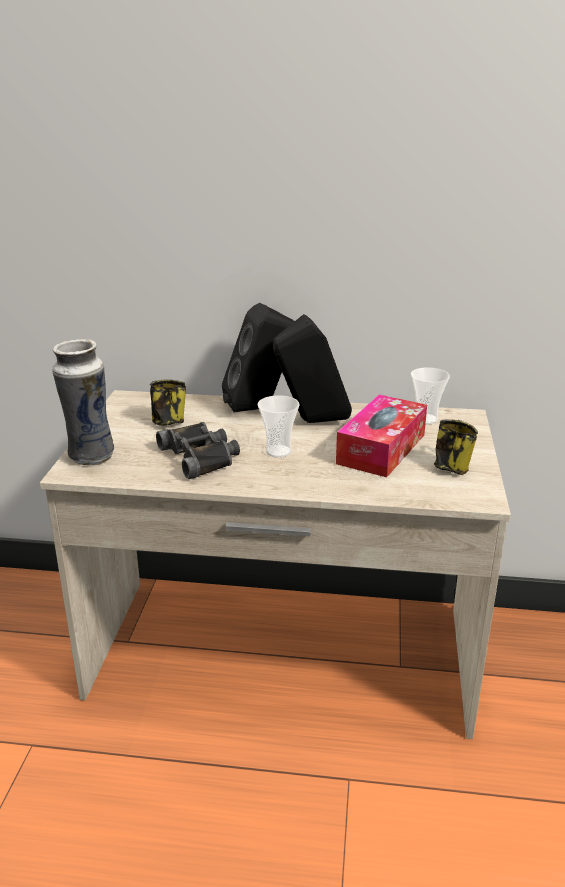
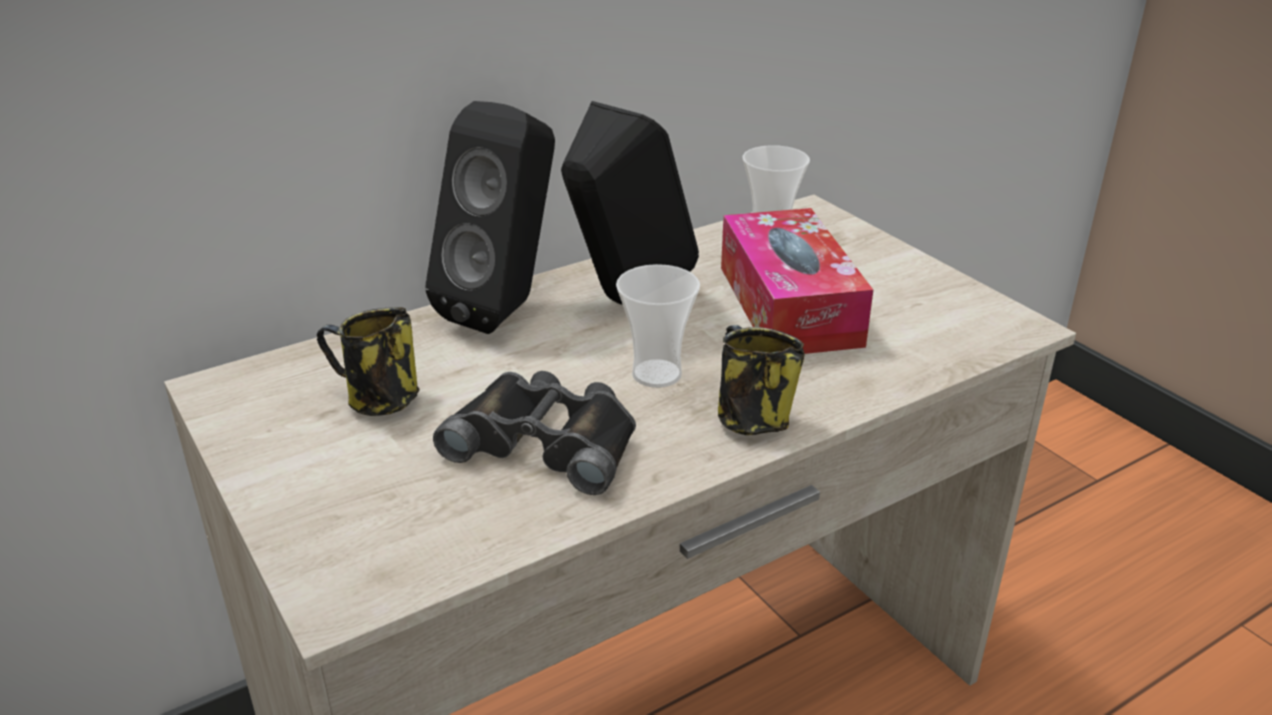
camera: 40 degrees left, 5 degrees up
vase [52,339,114,465] -> none
mug [434,419,478,475] -> mug moved to [718,325,805,435]

